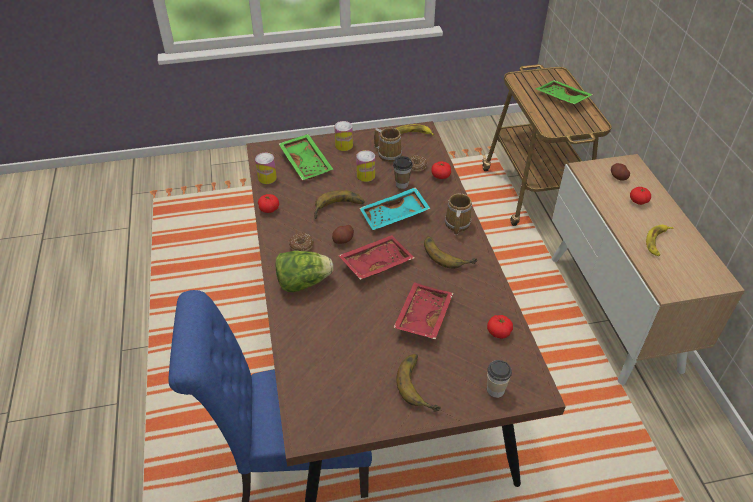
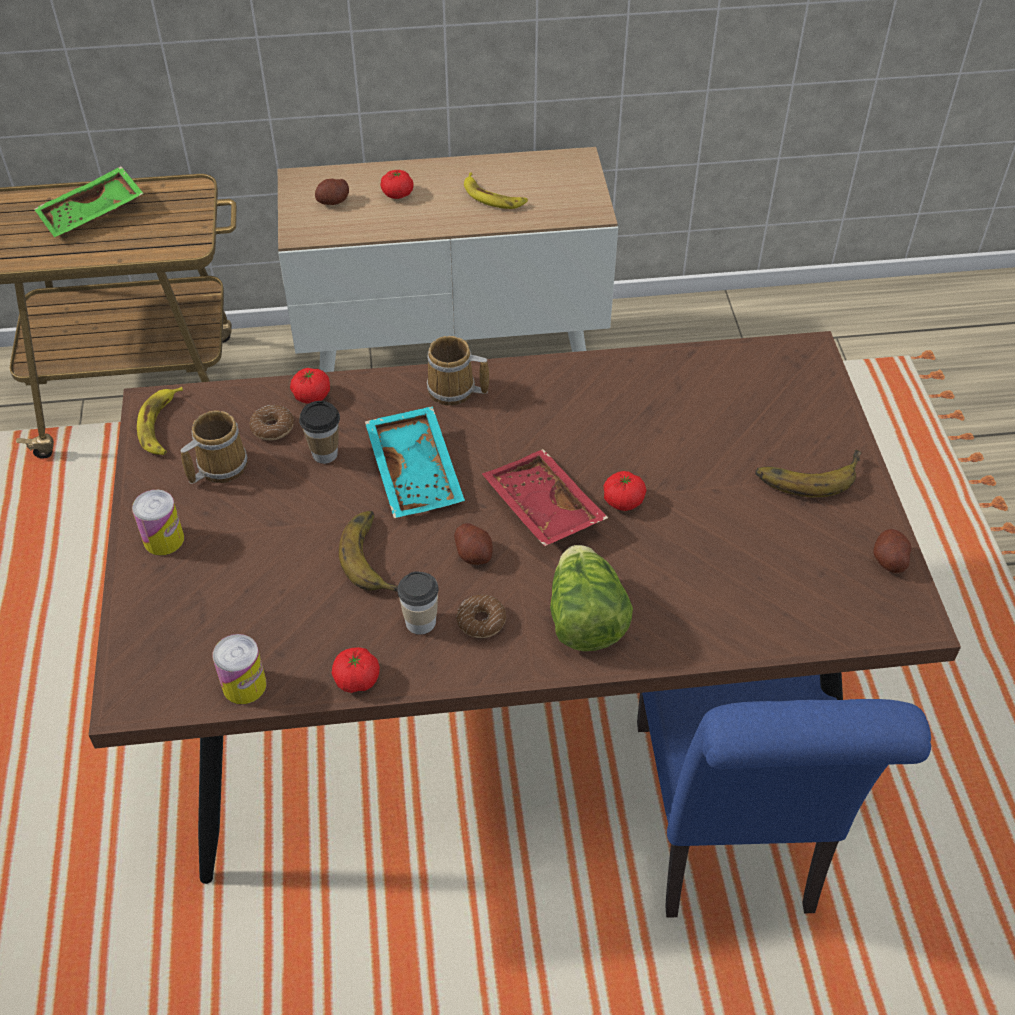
camera: 85 degrees left, 5 degrees up
green tray [279,134,333,180] -> none
can [356,150,375,182] -> none
red tray [393,282,453,339] -> none
banana [424,236,477,269] -> none
tomato [487,315,513,339] -> tomato moved to [604,471,646,511]
cup [487,360,512,398] -> cup moved to [398,571,438,635]
none -> potato [873,529,911,573]

